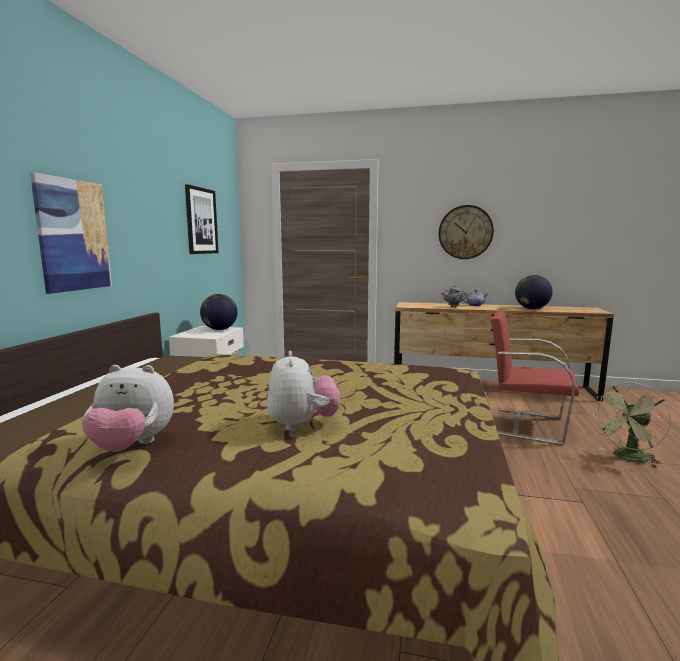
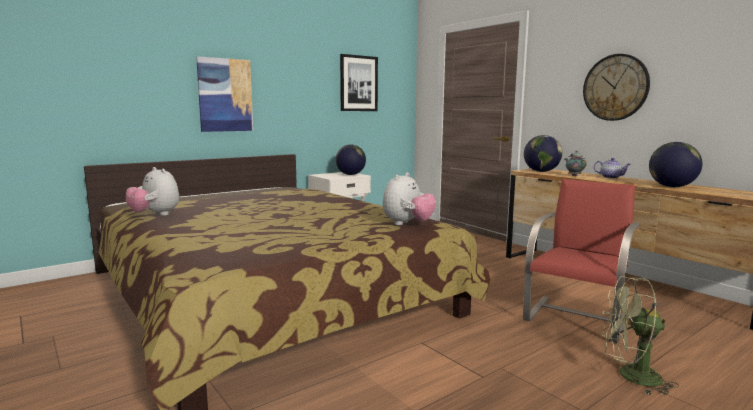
camera: 40 degrees right, 0 degrees up
plush toy [267,351,340,431] -> plush toy moved to [382,173,436,225]
red chair [491,310,579,445] -> red chair turned 60 degrees clockwise [523,179,640,343]
none -> globe [524,135,562,172]

